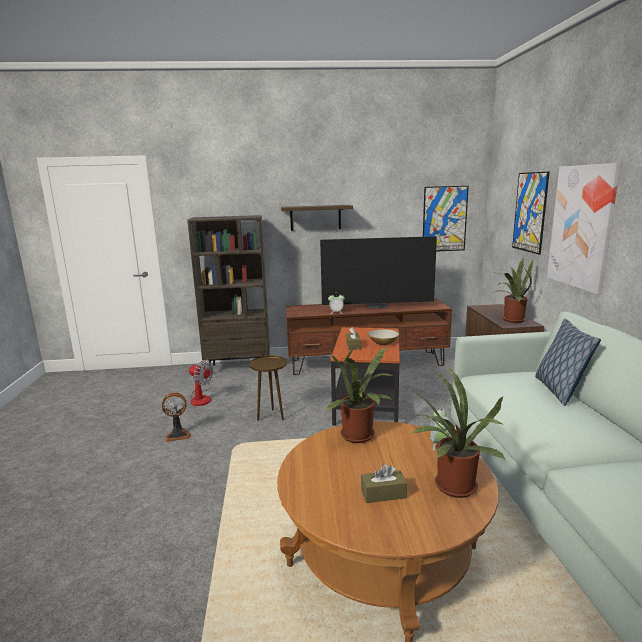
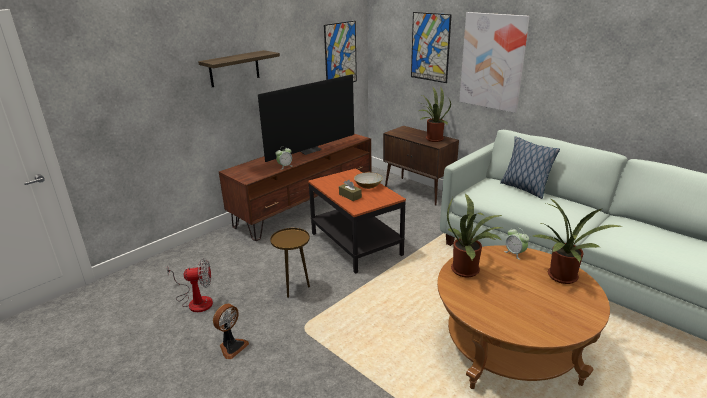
camera: 40 degrees left, 10 degrees up
brown bookcase [187,215,270,370] -> none
brown tissue box [361,464,407,503] -> none

